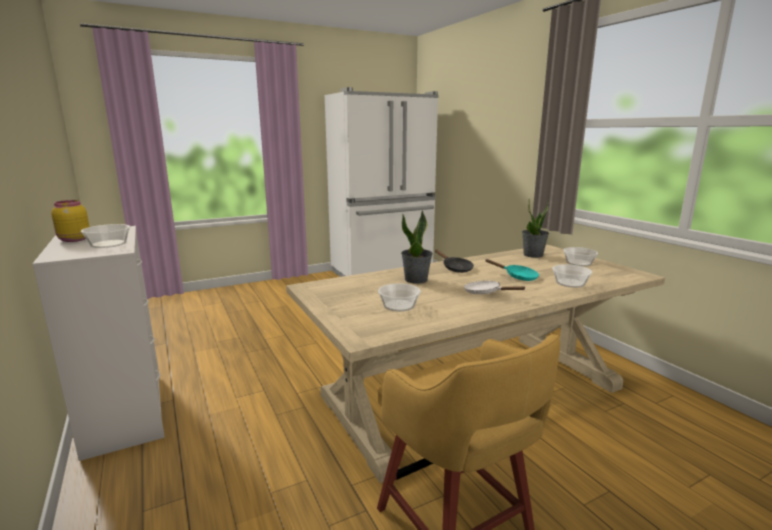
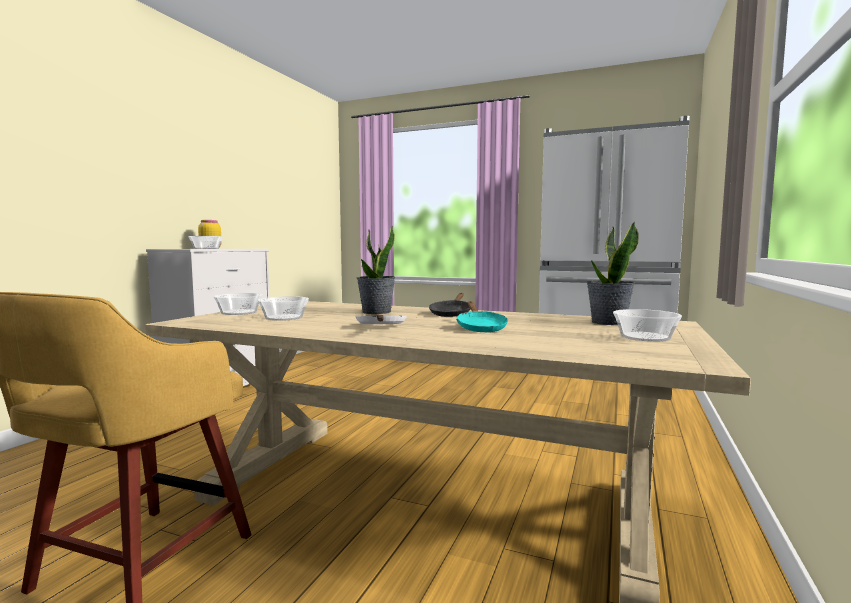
camera: 50 degrees right, 10 degrees down
bowl [552,264,592,288] -> bowl moved to [213,293,262,315]

